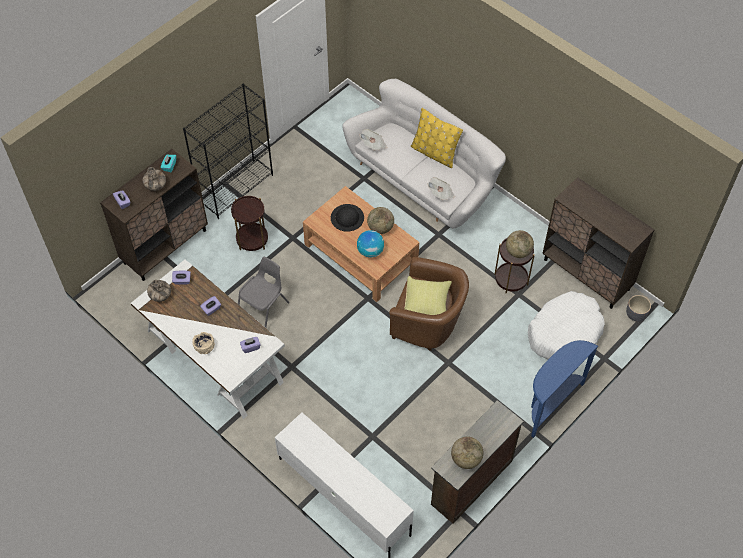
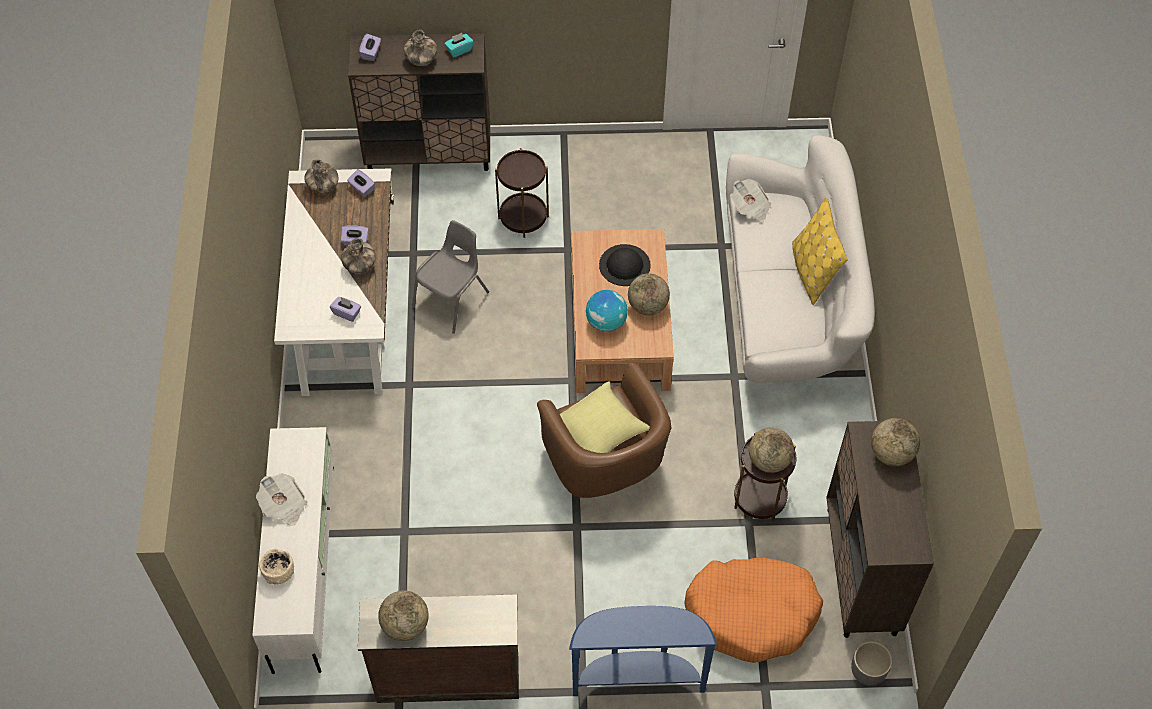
camera: 45 degrees right, 0 degrees up
black bookcase [183,84,273,219] -> none
beige bowl [192,332,215,354] -> beige bowl moved to [259,548,294,585]
grey chair [238,257,290,328] -> grey chair turned 45 degrees counterclockwise [412,220,489,334]
newspaper [427,177,455,200] -> newspaper moved to [256,474,308,526]
white dog bed [528,291,605,359] -> orange dog bed [684,557,823,663]
none -> vase [341,238,376,274]
none -> globe [871,418,920,466]

